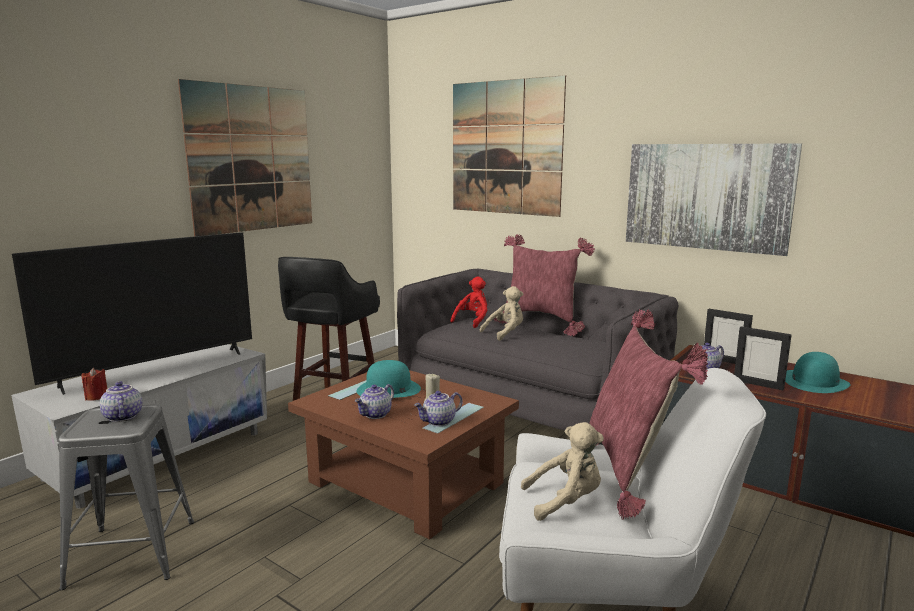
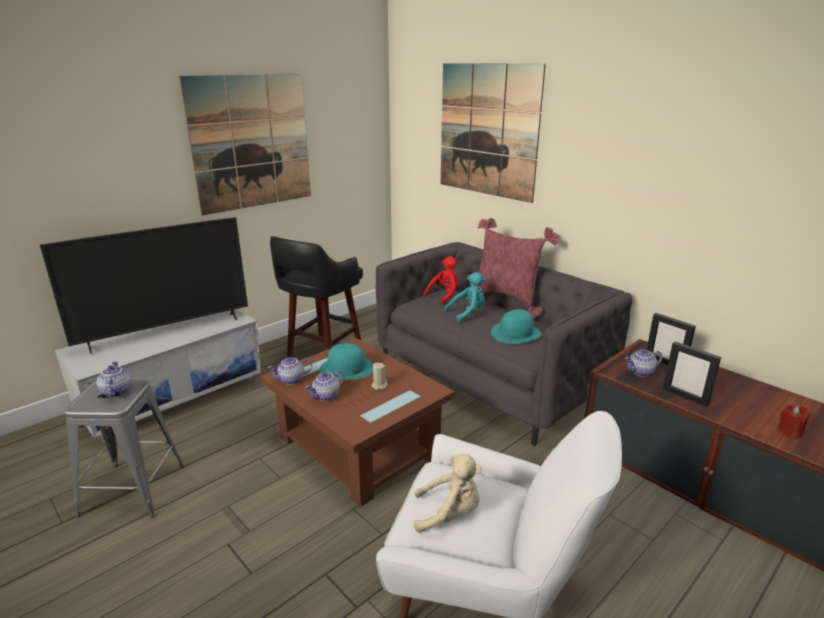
camera: 10 degrees right, 10 degrees up
red candle [82,368,108,401] -> red candle moved to [778,405,810,438]
teapot [414,391,463,426] -> teapot moved to [267,357,312,385]
beige plush toy [480,286,523,341] -> turquoise plush toy [444,272,486,322]
red pillow [589,309,708,520] -> none
picture [626,143,802,256] -> none
turquoise hat [785,352,850,393] -> turquoise hat moved to [491,309,541,344]

